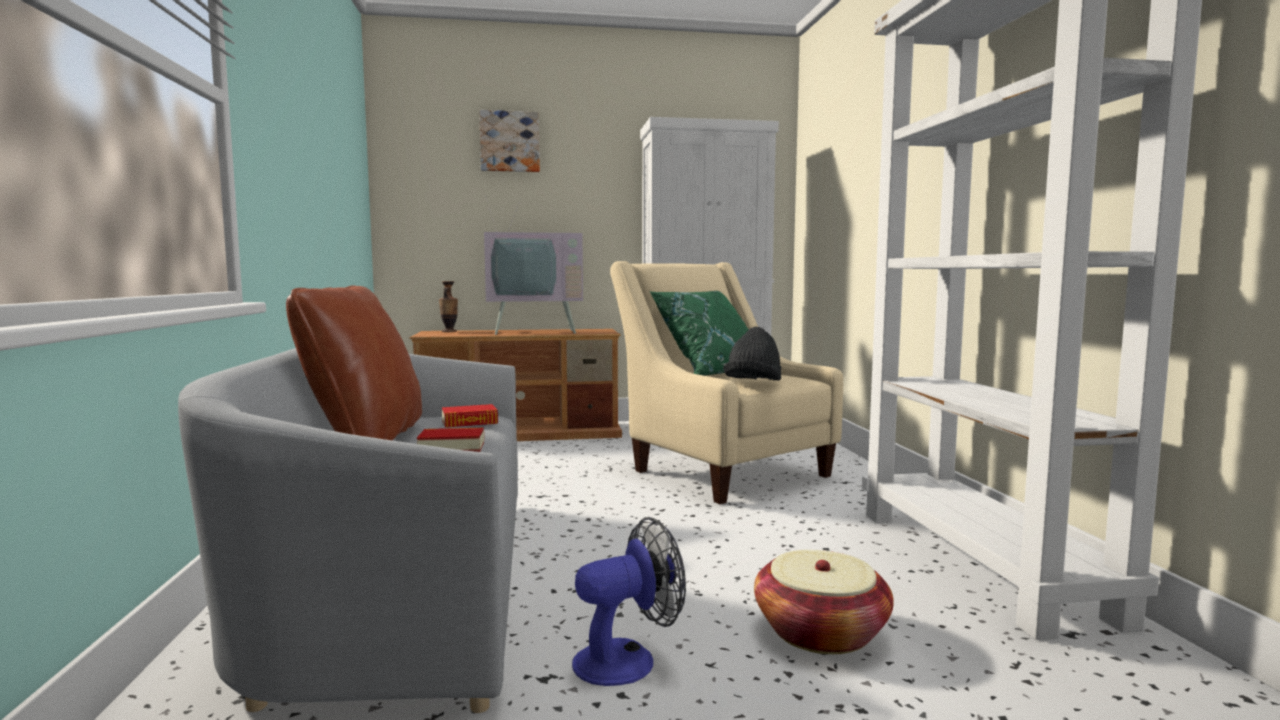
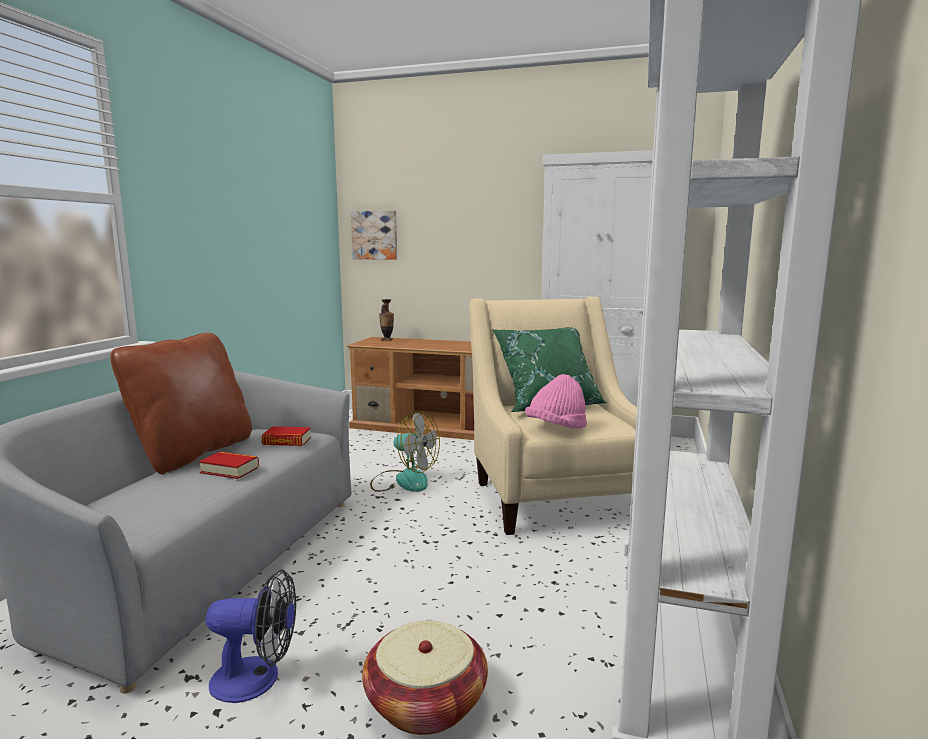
camera: 25 degrees right, 5 degrees up
picture [479,110,540,172] -> picture moved to [351,211,397,260]
television [484,196,583,335] -> none
black hat [723,327,781,381] -> pink hat [525,374,587,429]
none -> fan [370,411,440,492]

